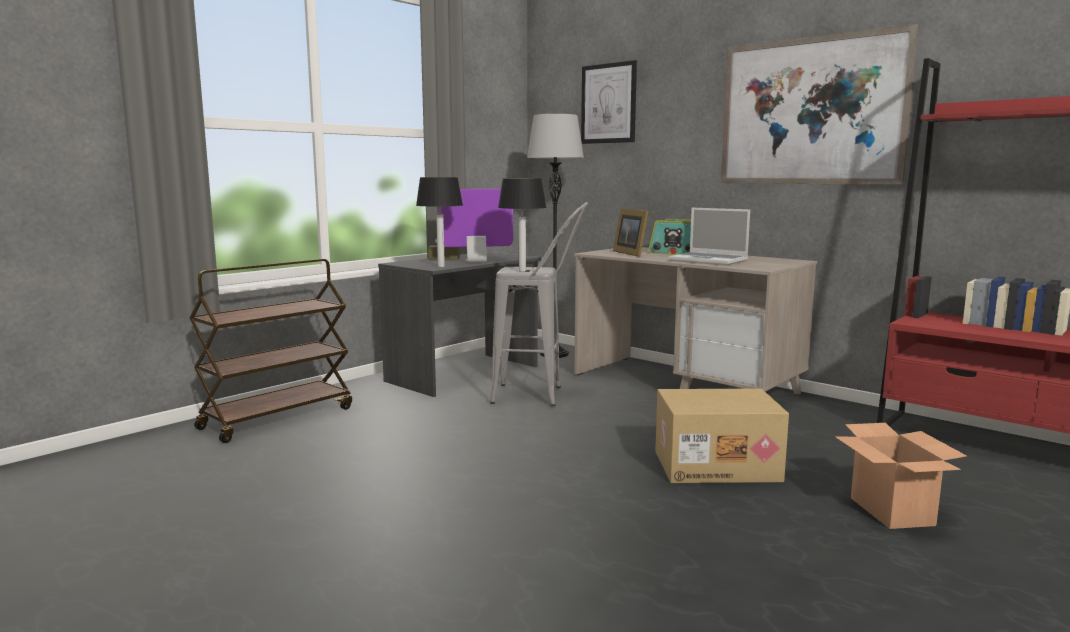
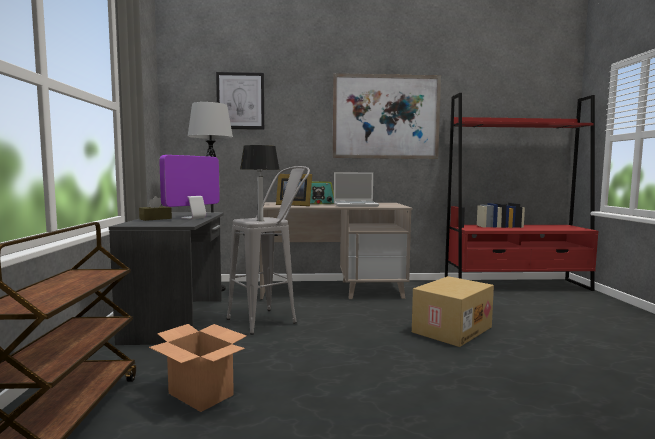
camera: 45 degrees left, 5 degrees down
table lamp [416,177,463,267] -> none
cardboard box [835,423,967,529] -> cardboard box moved to [149,324,246,412]

